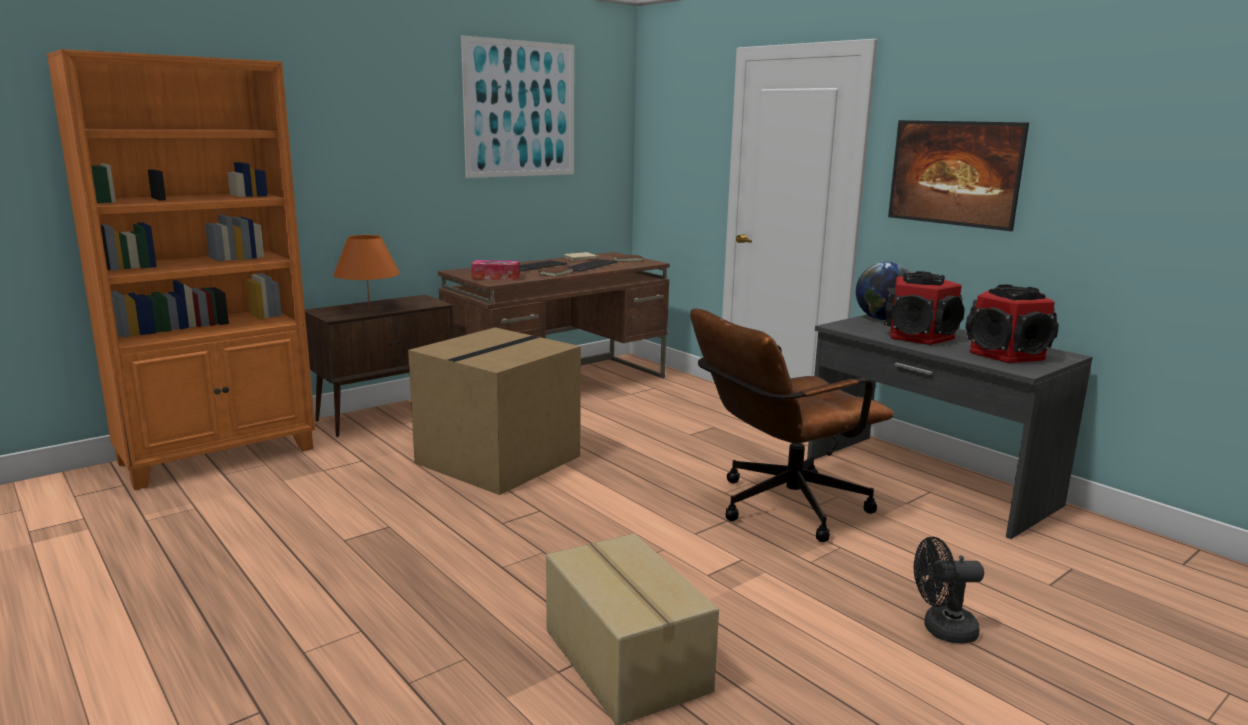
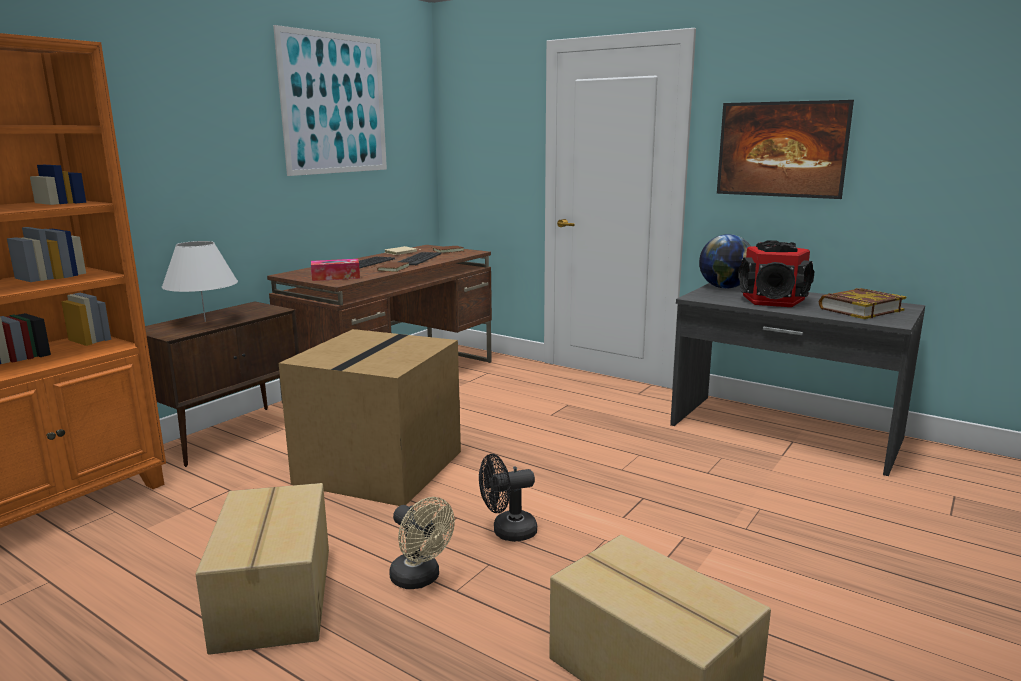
camera: 15 degrees left, 0 degrees up
orange table lamp [333,235,400,308] -> white table lamp [162,241,238,322]
brown office chair [690,309,894,542] -> none
black fan [914,537,984,644] -> black fan moved to [479,454,537,542]
speaker [966,285,1059,363] -> book [819,288,906,319]
none -> cardboard box [195,483,329,655]
none -> beige fan [389,497,455,589]

